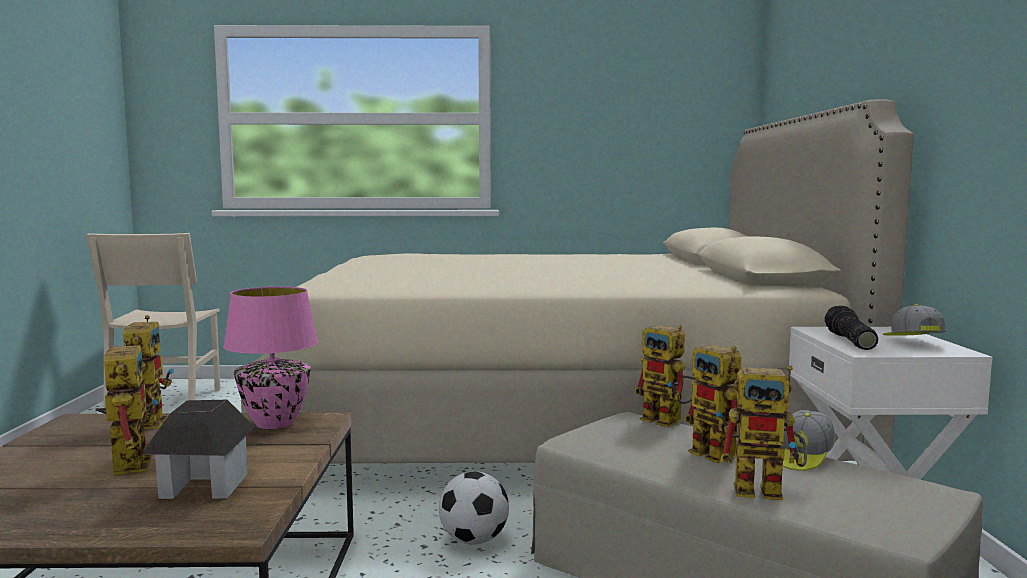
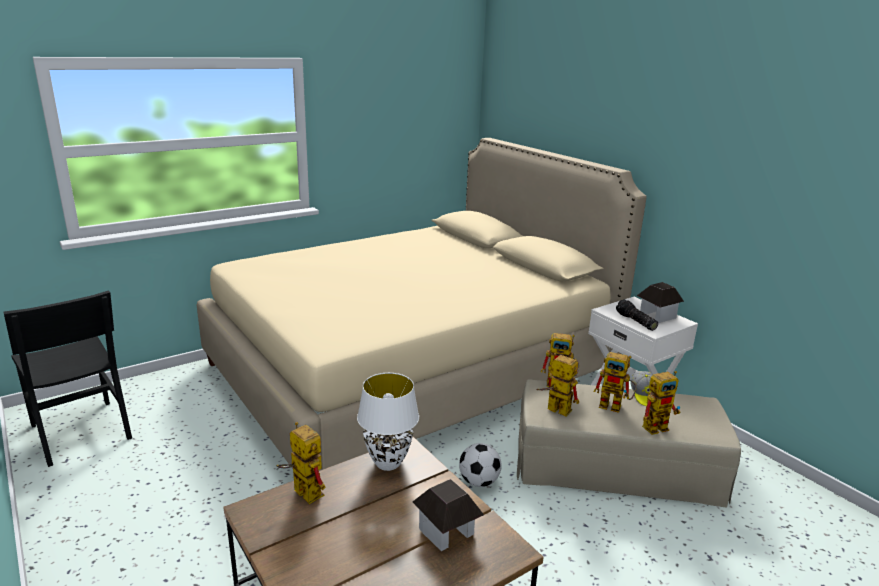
camera: 35 degrees left, 15 degrees up
beige chair [86,233,221,411] -> black chair [4,290,132,467]
toy robot [95,338,159,475] -> toy robot moved to [536,353,579,417]
pink table lamp [223,287,318,429] -> white table lamp [357,373,419,471]
cap [883,304,945,336] -> toy house [637,282,684,323]

